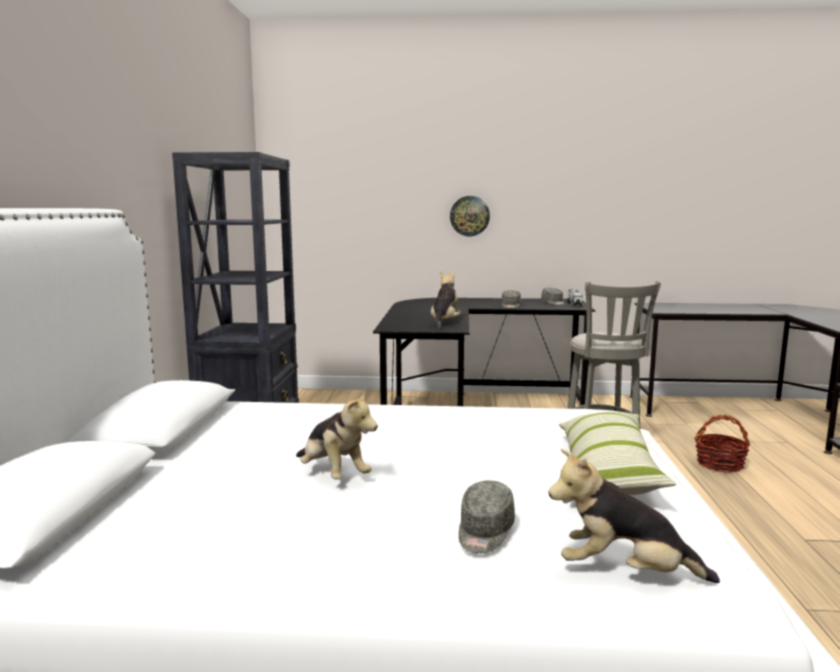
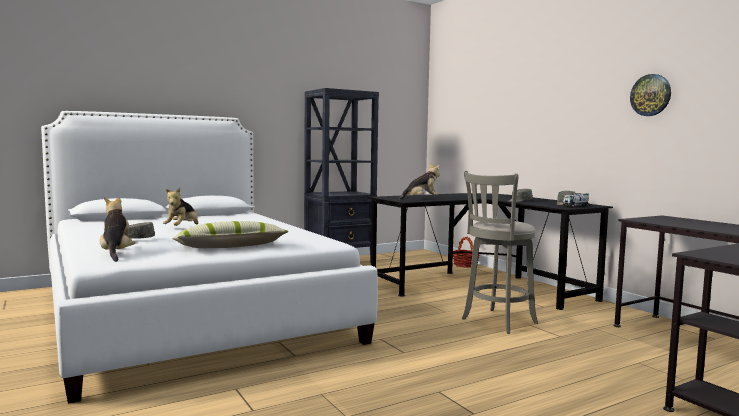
camera: 55 degrees right, 5 degrees down
wall clock [450,196,490,236] -> wall clock moved to [630,74,671,116]
basket [694,414,750,473] -> basket moved to [453,237,480,268]

